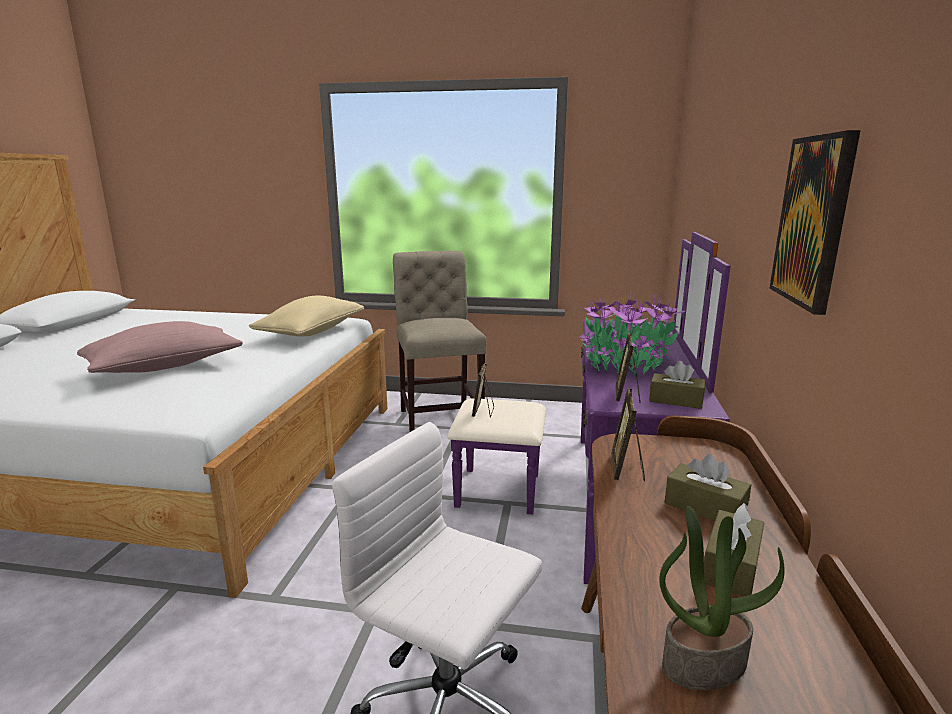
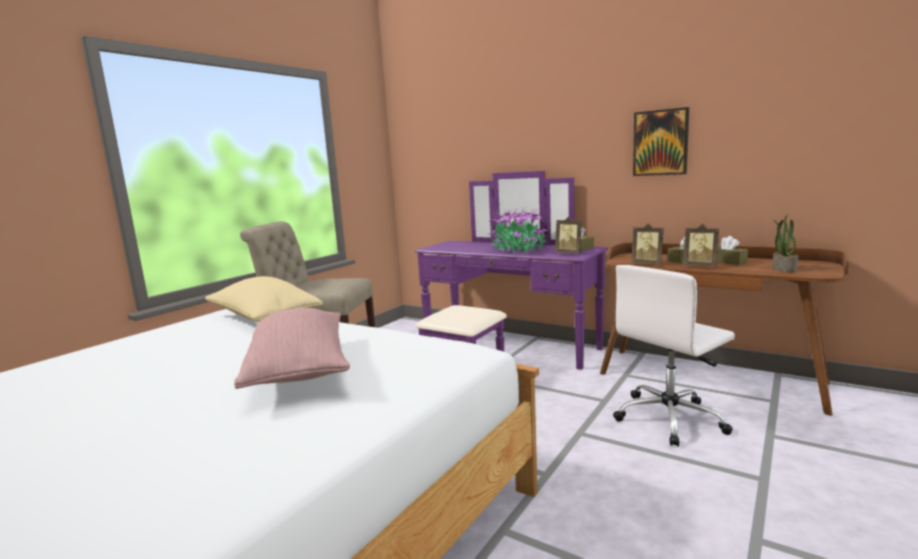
camera: 65 degrees left, 5 degrees down
picture frame [472,363,494,418] -> picture frame moved to [683,224,719,267]

